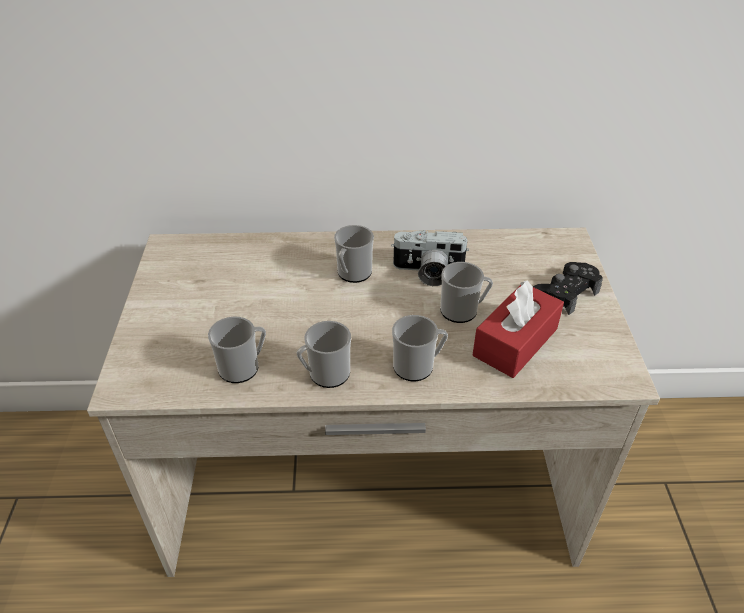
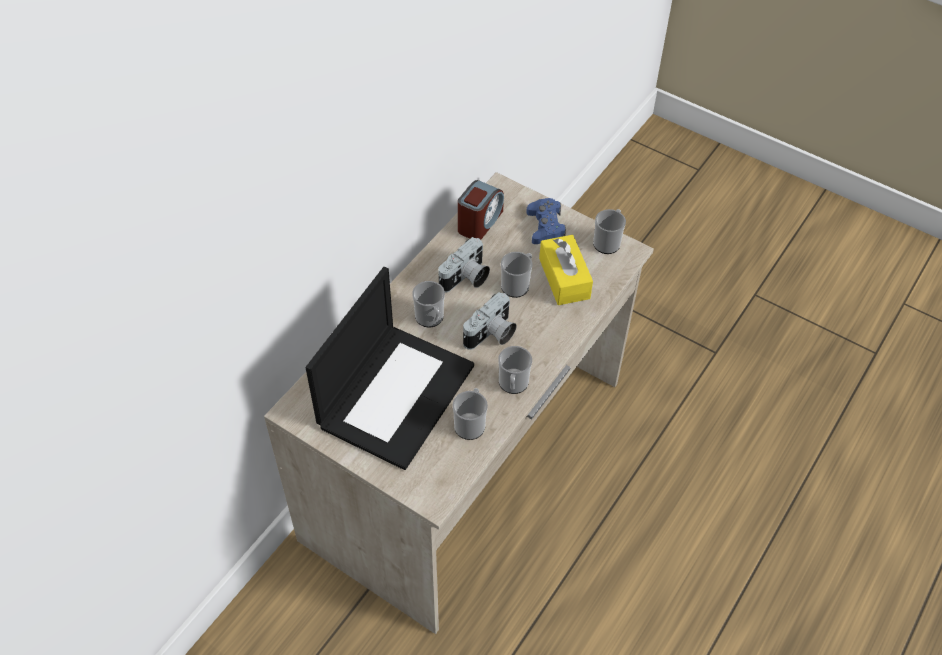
camera: 55 degrees left, 10 degrees up
mug [392,315,448,381] -> mug moved to [593,209,626,254]
red tissue box [473,280,564,378] -> yellow tissue box [539,235,593,305]
black game controller [533,262,603,315] -> blue game controller [526,198,566,244]
none -> laptop [306,267,474,470]
none -> alarm clock [458,180,504,240]
none -> camera [463,292,517,350]

